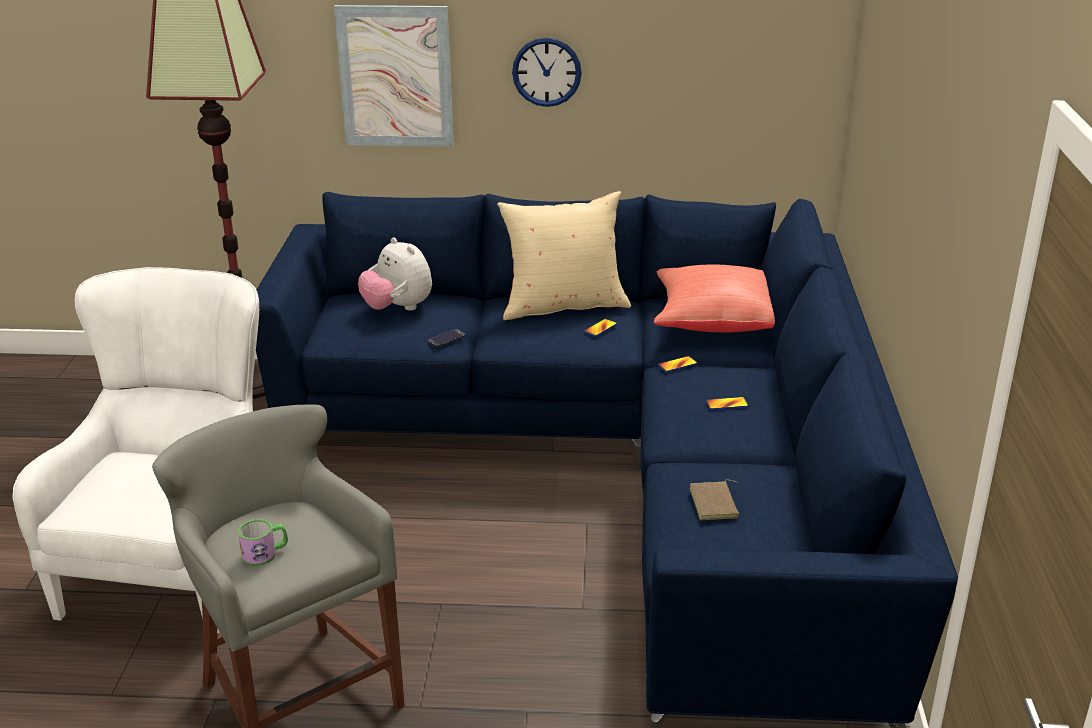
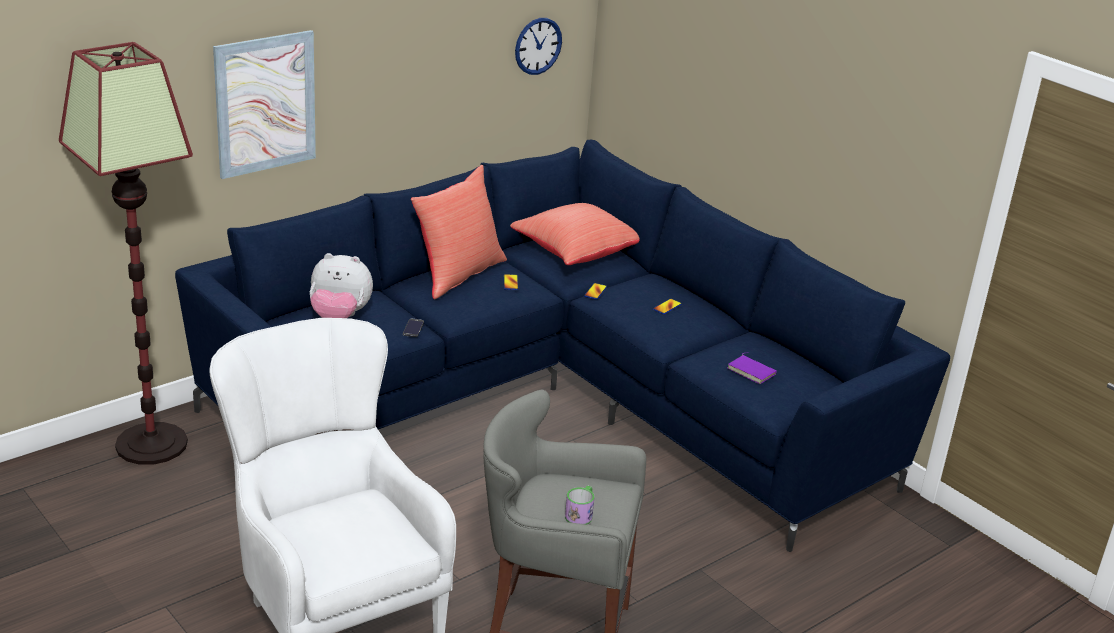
camera: 45 degrees left, 0 degrees up
beige pillow [497,191,631,320] -> red pillow [411,165,507,299]
wall clock [512,38,582,107] -> wall clock moved to [515,18,562,75]
brown book [690,479,739,520] -> purple book [727,352,777,384]

